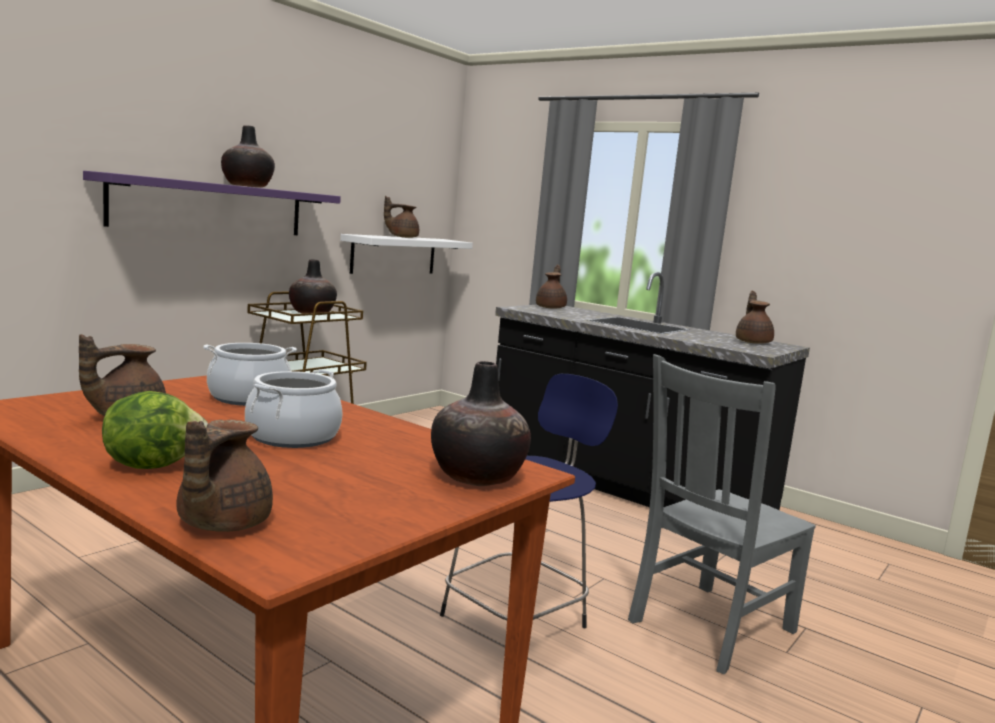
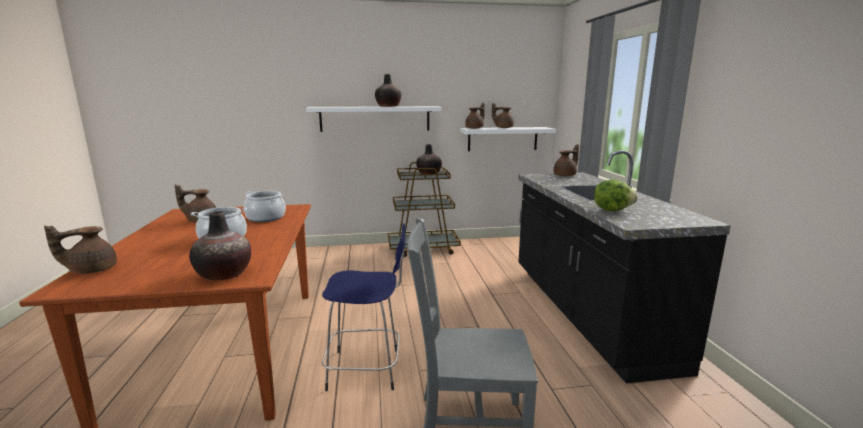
camera: 45 degrees right, 5 degrees up
purple shelf [83,171,341,235] -> white shelf [306,106,442,132]
lettuce [102,391,208,469] -> lettuce moved to [594,179,638,211]
brown teapot [736,291,774,344] -> brown teapot moved to [465,103,485,129]

